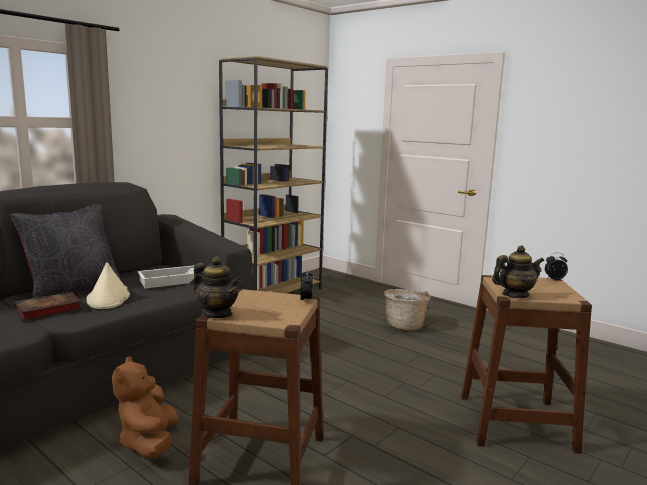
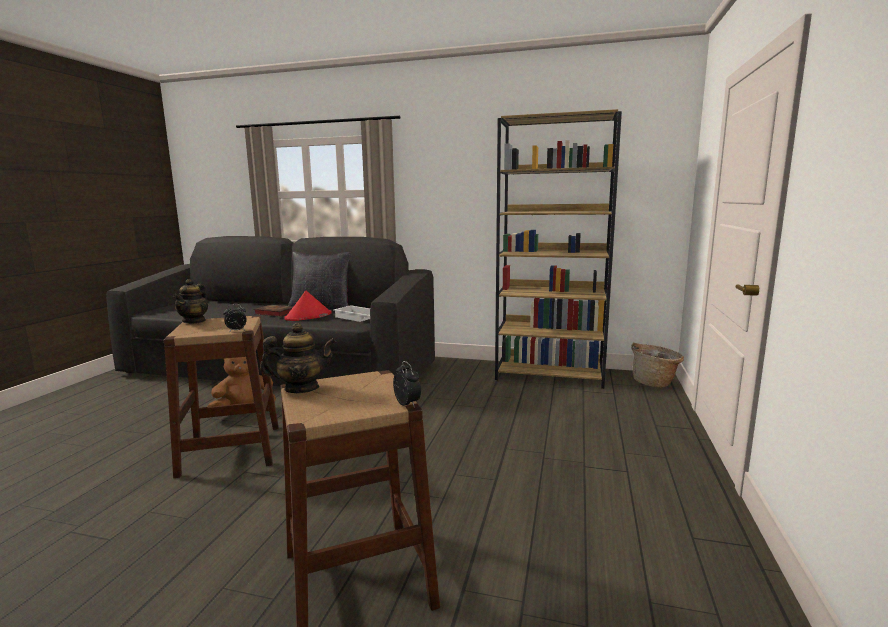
camera: 65 degrees right, 0 degrees up
beige hat [87,262,130,309] -> red hat [284,290,332,321]
basket [384,289,431,330] -> basket moved to [631,343,684,387]
teapot [492,245,544,298] -> teapot turned 60 degrees counterclockwise [260,323,336,393]

